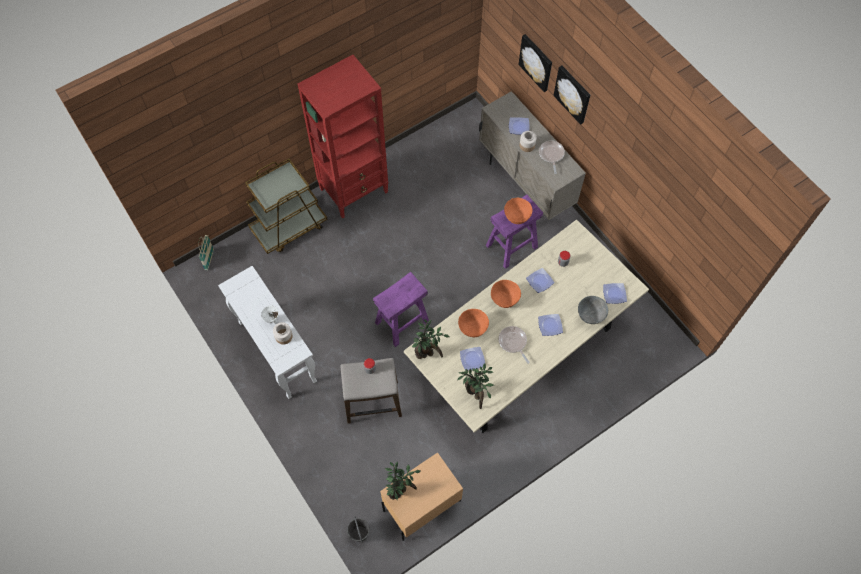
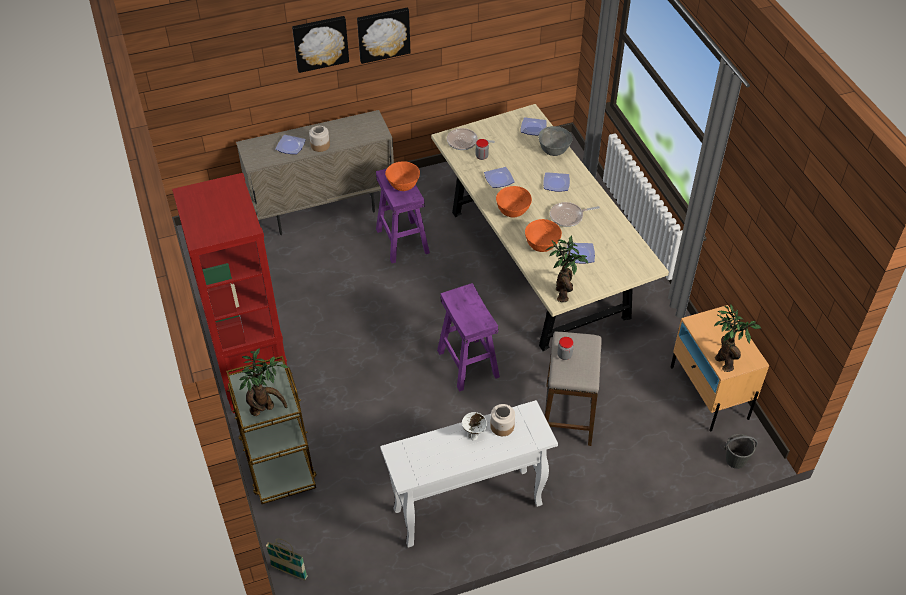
camera: 75 degrees left, 15 degrees down
potted plant [457,363,494,409] -> potted plant moved to [239,348,289,416]
picture [518,34,552,92] -> picture moved to [357,8,411,64]
frying pan [539,141,565,174] -> frying pan moved to [447,128,495,150]

